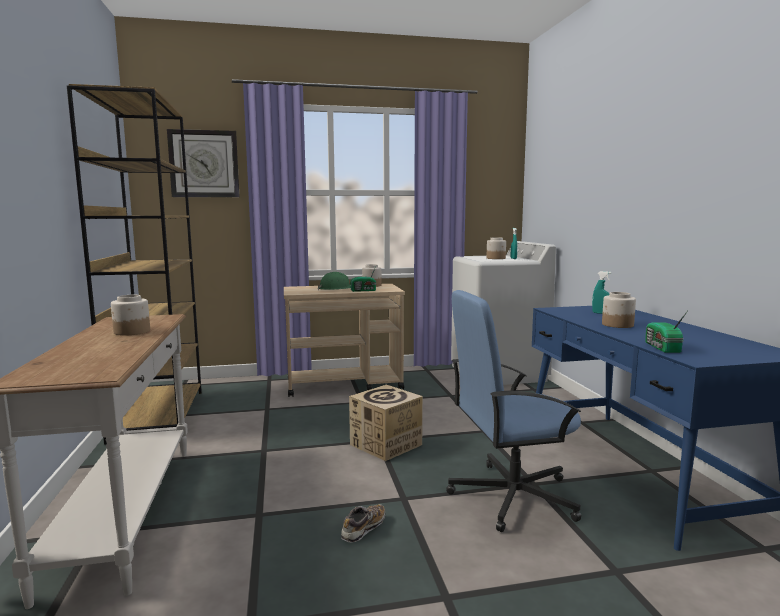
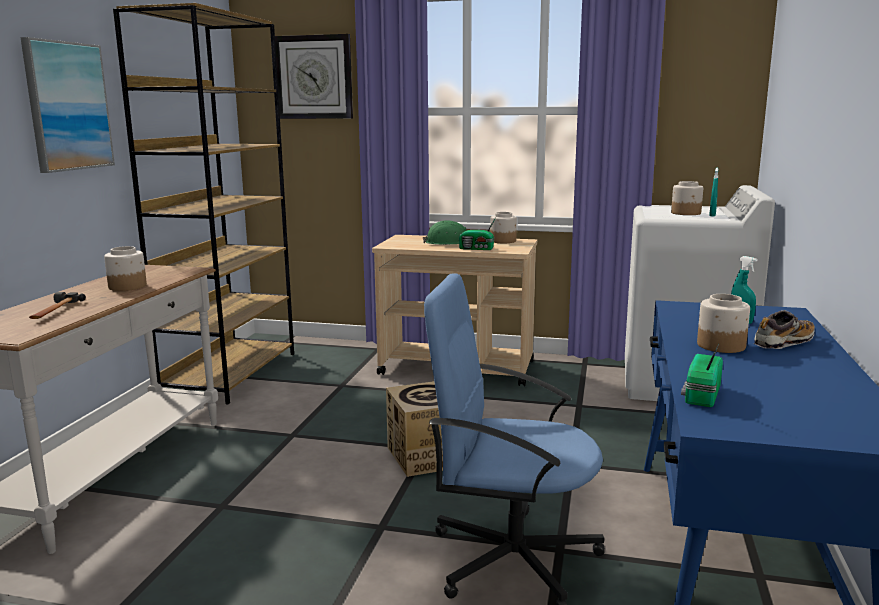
camera: 25 degrees right, 5 degrees up
shoe [341,504,385,543] -> shoe moved to [754,310,815,349]
none -> picture [20,37,115,173]
none -> hammer [29,292,86,319]

